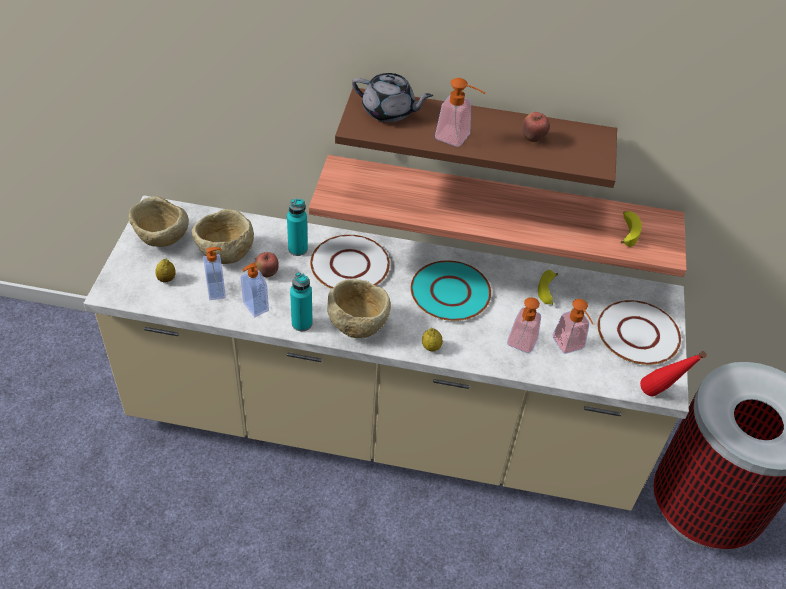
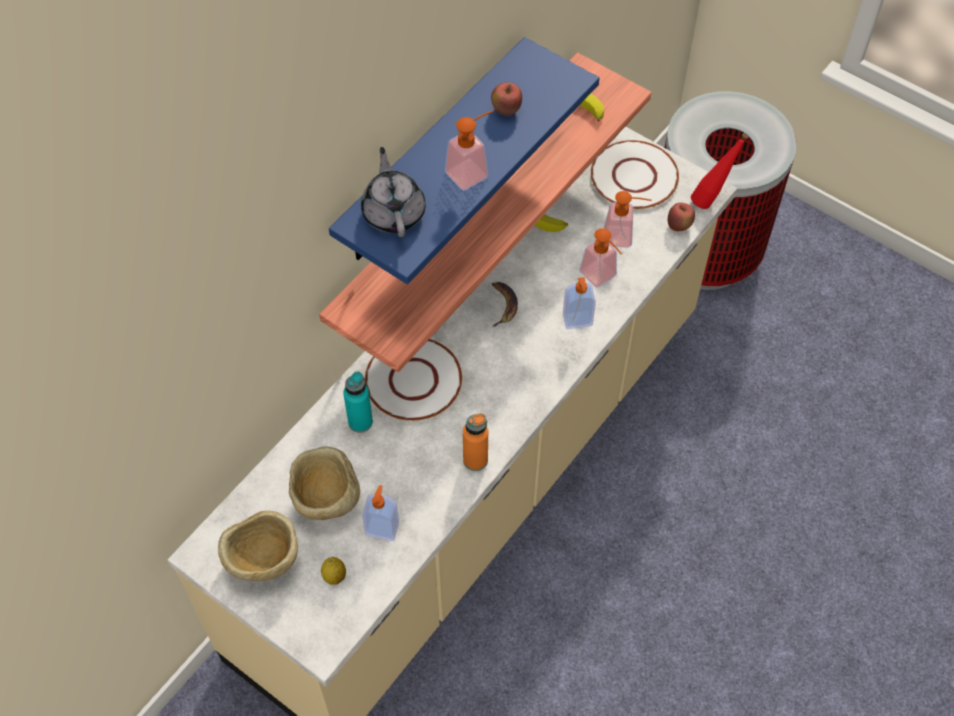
camera: 60 degrees left, 10 degrees up
soap dispenser [240,263,269,317] -> soap dispenser moved to [563,277,596,329]
apple [254,252,279,277] -> apple moved to [668,202,695,232]
turquoise bottle [290,272,313,331] -> orange bottle [463,413,488,471]
beige bowl [327,279,391,338] -> none
brown shelf [335,88,617,188] -> blue shelf [329,37,600,284]
grey teapot [352,73,433,122] -> grey teapot turned 60 degrees counterclockwise [361,147,426,237]
turquoise plate [411,260,491,321] -> banana [492,282,518,327]
lemon [422,328,443,351] -> none

